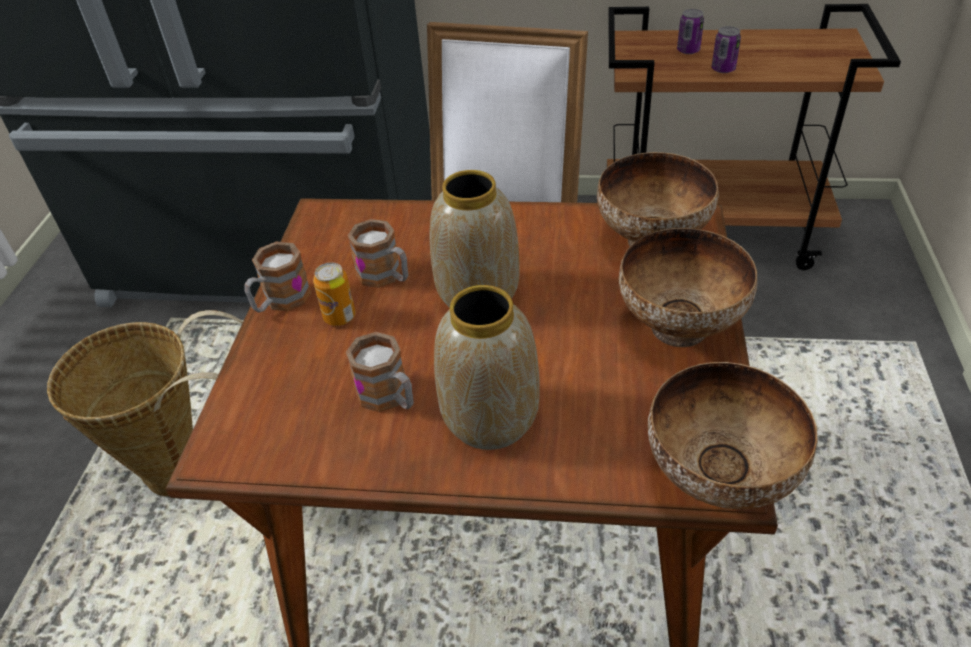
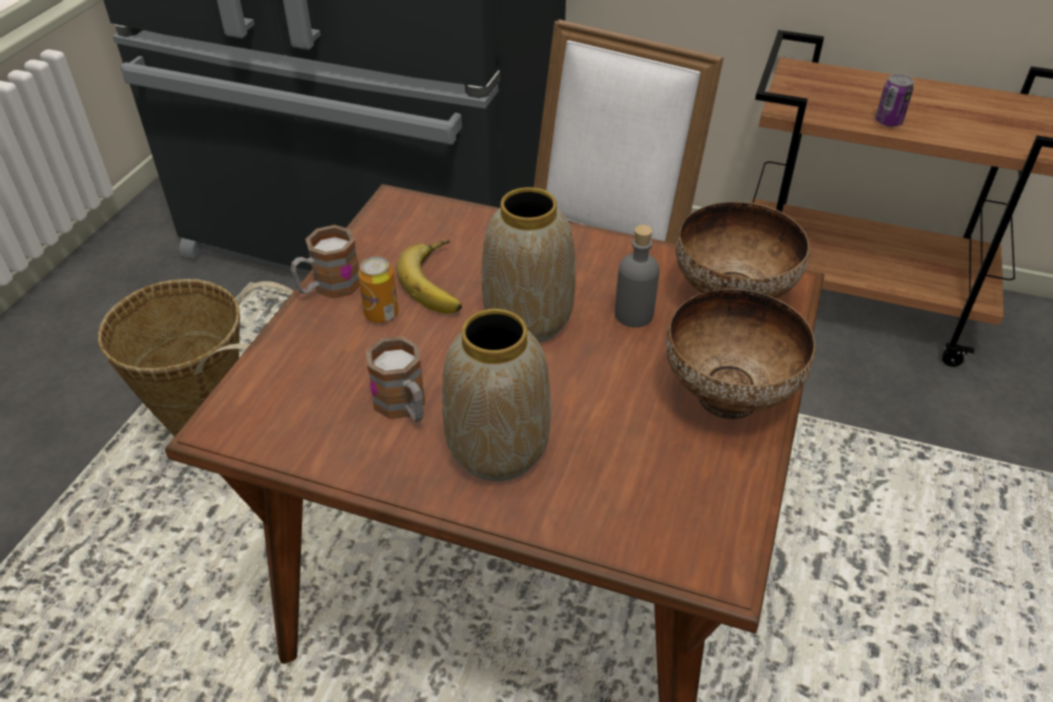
camera: 10 degrees right, 0 degrees up
mug [347,219,408,288] -> banana [396,240,462,314]
bowl [648,362,817,510] -> none
can [677,9,704,54] -> none
none -> grey bottle [615,225,660,327]

